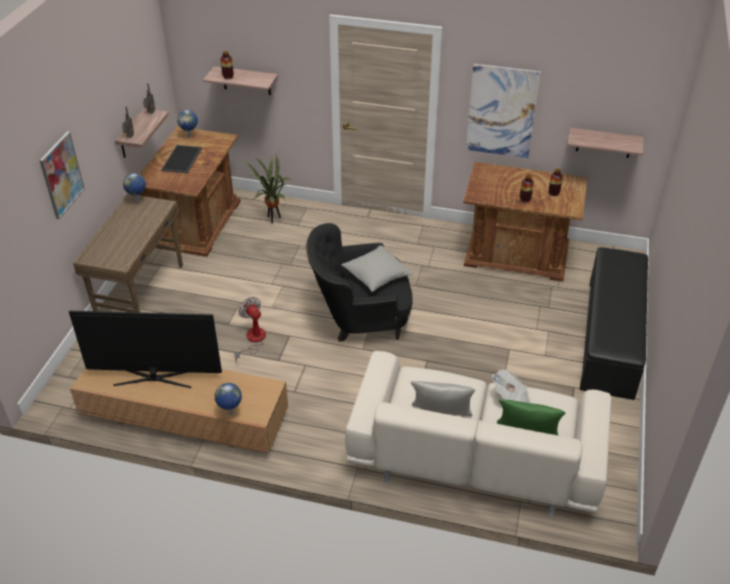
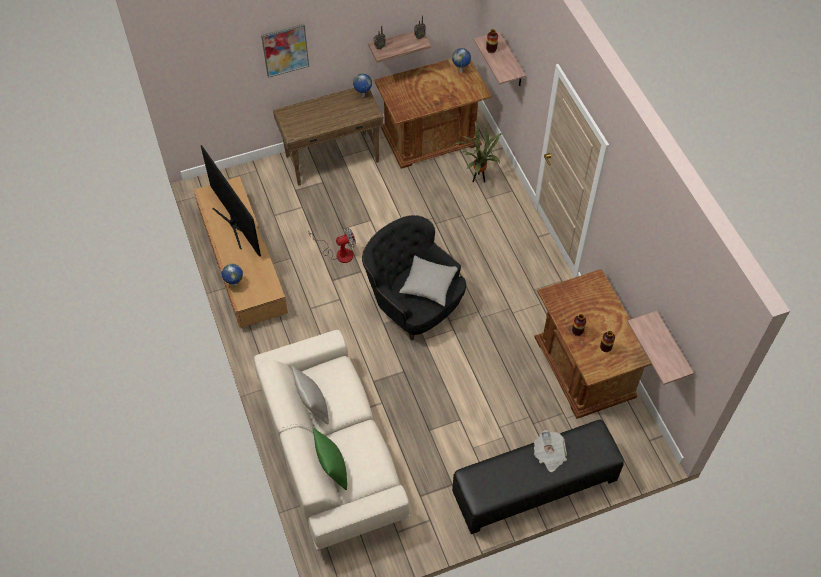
camera: 55 degrees right, 15 degrees up
tray [161,145,202,173] -> none
fan [234,297,266,363] -> fan turned 45 degrees clockwise [308,228,356,263]
picture [466,64,541,158] -> none
newspaper [492,370,531,403] -> newspaper moved to [534,430,567,472]

